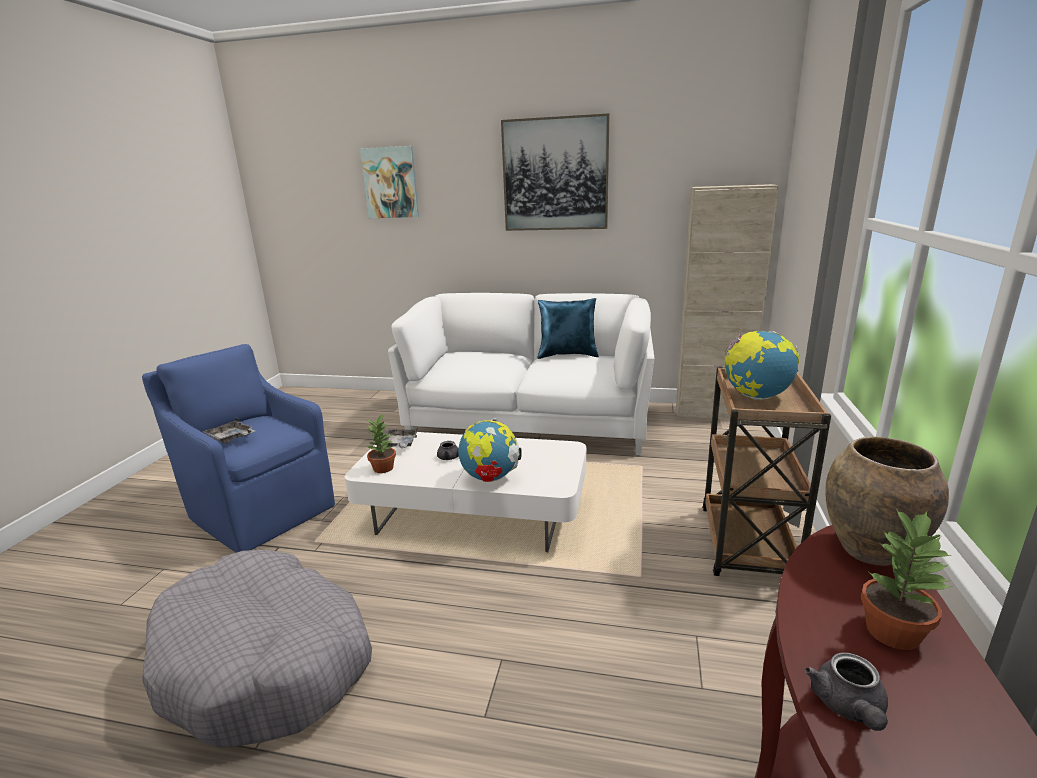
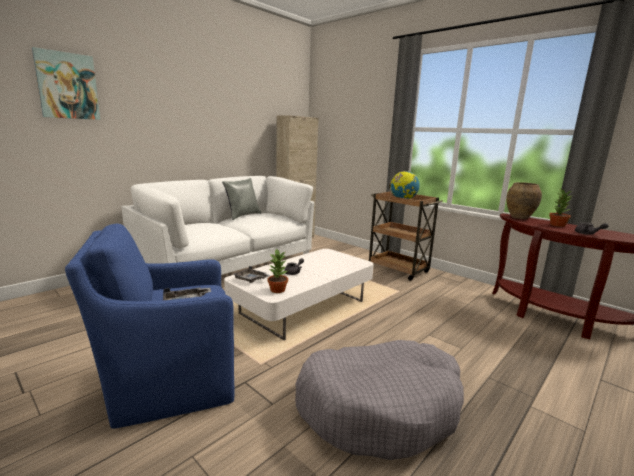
camera: 60 degrees left, 5 degrees down
globe [458,418,522,482] -> none
picture [501,114,609,231] -> none
blue pillow [538,298,599,359] -> grey pillow [222,178,261,220]

